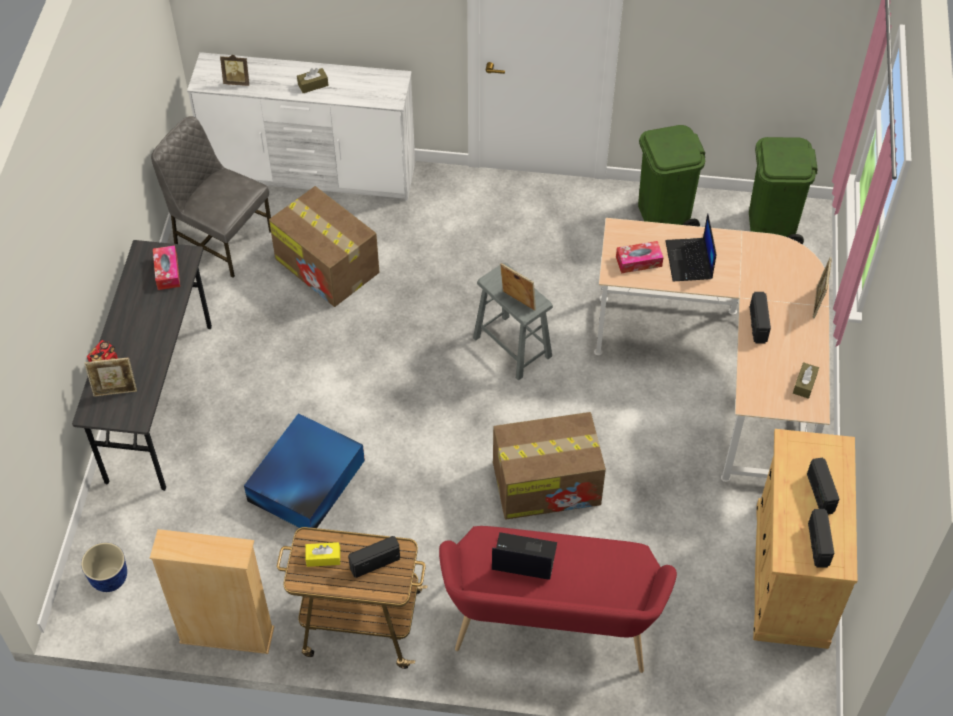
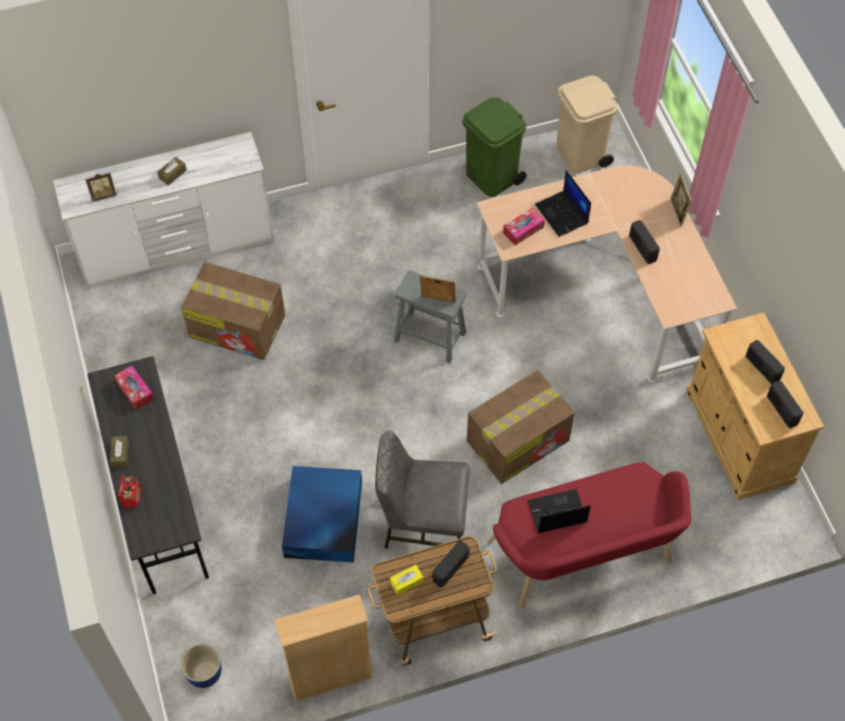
camera: 25 degrees left, 5 degrees up
picture frame [84,357,137,397] -> none
grey chair [151,116,271,278] -> grey chair moved to [375,431,469,549]
green trash can [749,137,818,244] -> beige trash can [556,75,618,173]
brown tissue box [793,362,819,399] -> brown tissue box moved to [110,436,129,467]

